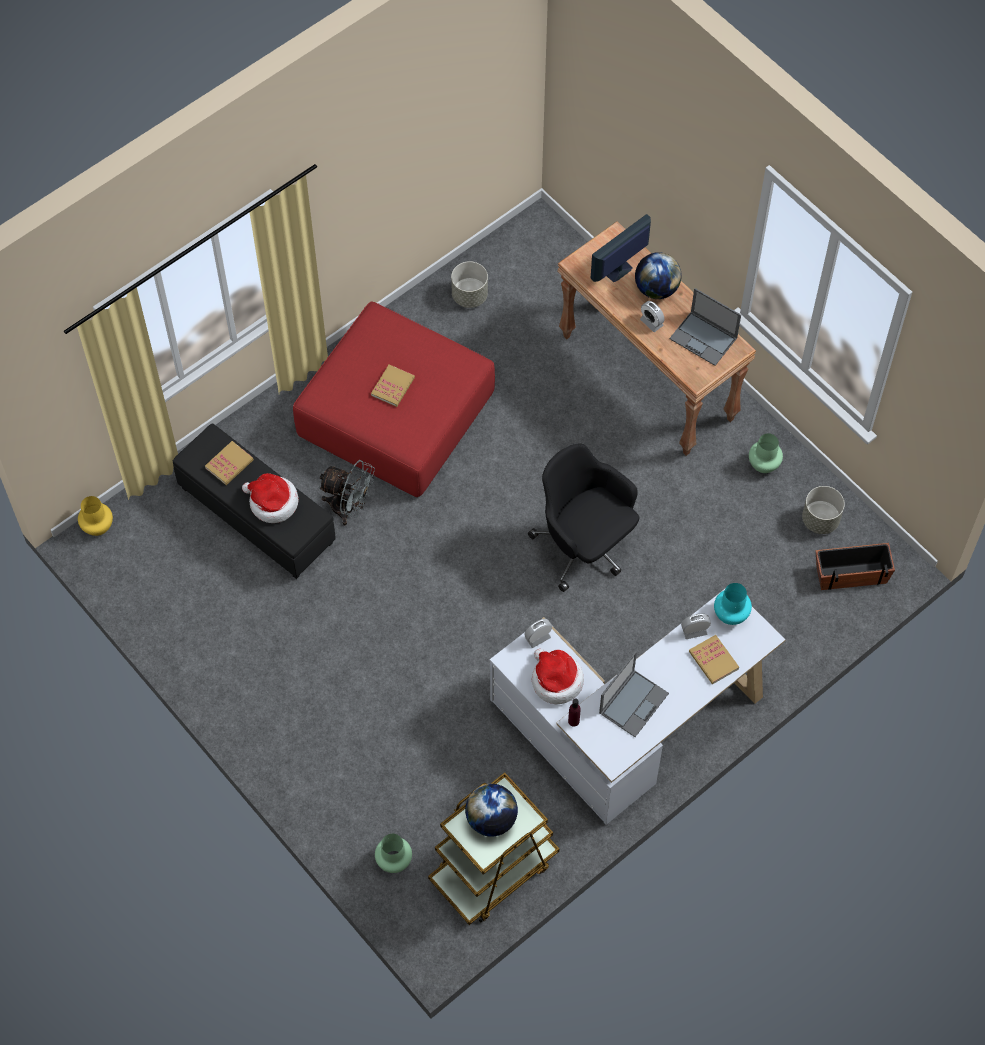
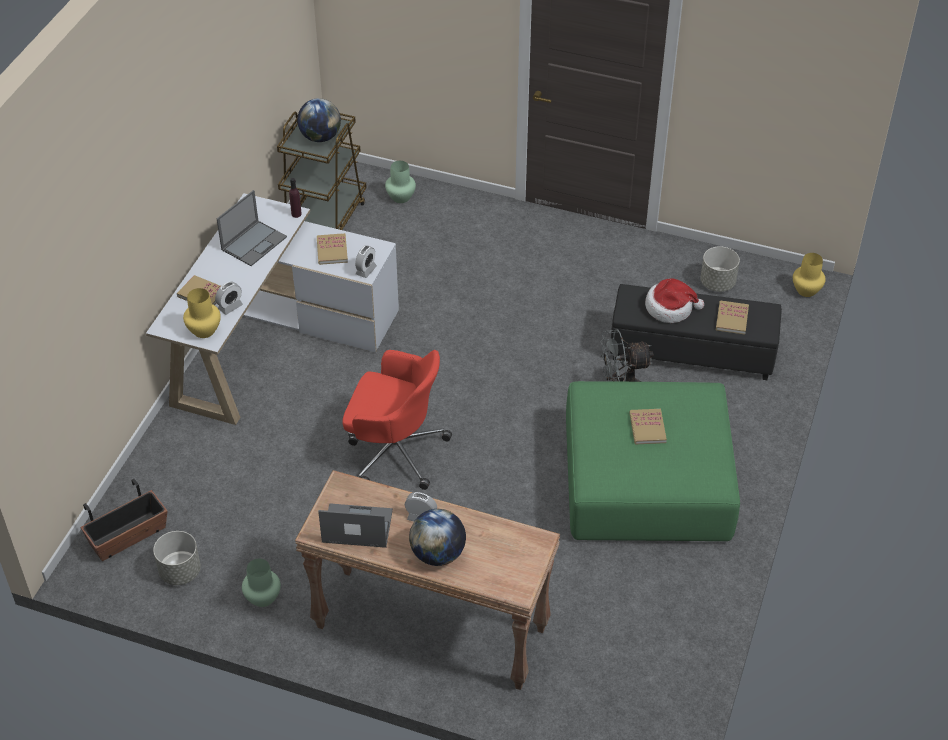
camera: 150 degrees right, 15 degrees down
red ottoman [293,302,495,497] -> green ottoman [566,381,740,541]
grey planter [451,261,488,308] -> grey planter moved to [700,246,740,292]
black office chair [528,443,639,592] -> red office chair [343,350,452,490]
hat [532,649,584,704] -> book [317,233,348,265]
monitor [590,214,651,282] -> none
laptop [599,651,669,737] -> laptop turned 150 degrees counterclockwise [217,190,287,266]
turquoise vase [714,583,752,625] -> yellow vase [183,288,221,338]

